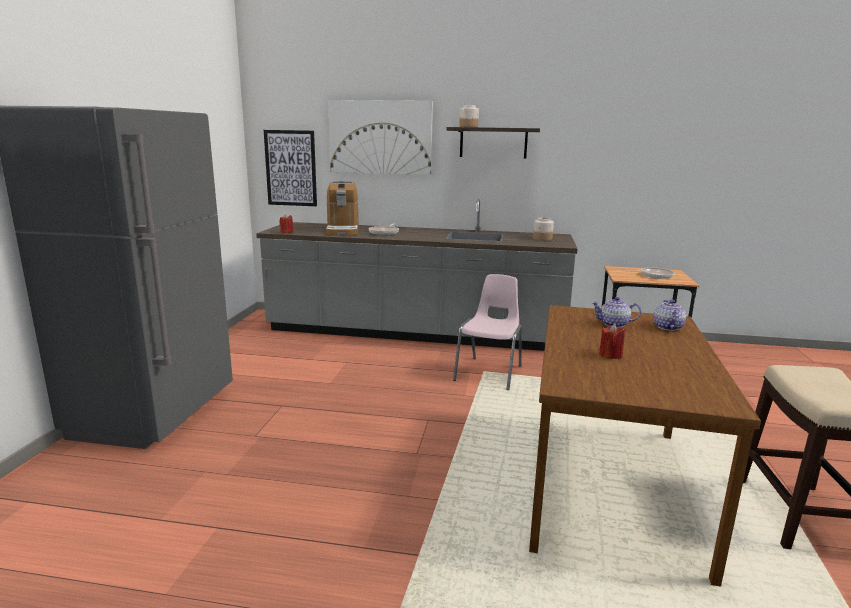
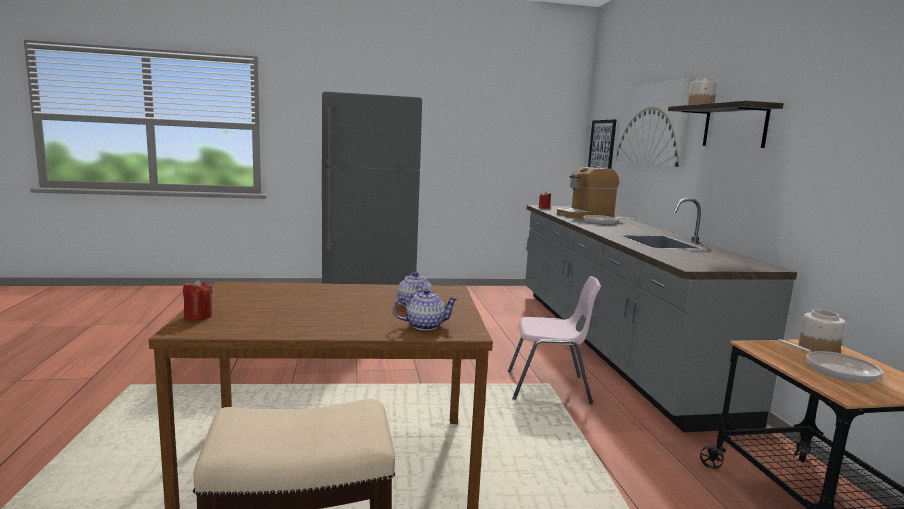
camera: 70 degrees right, 5 degrees down
jar [533,217,554,241] -> jar moved to [799,309,846,353]
red candle [599,324,626,359] -> red candle moved to [183,279,212,320]

